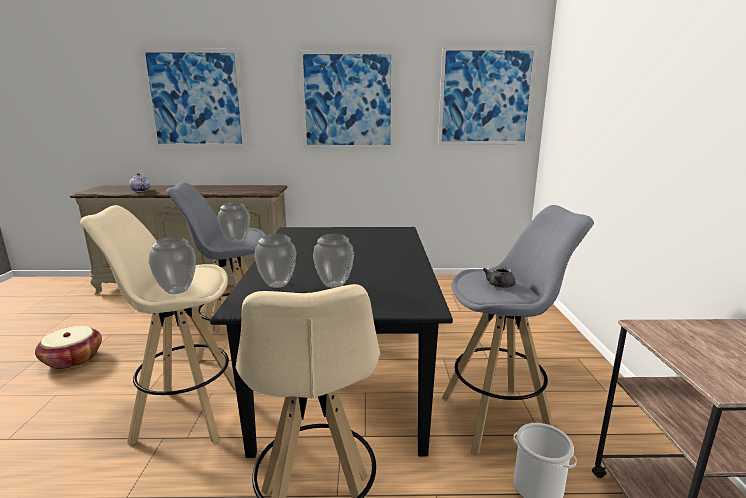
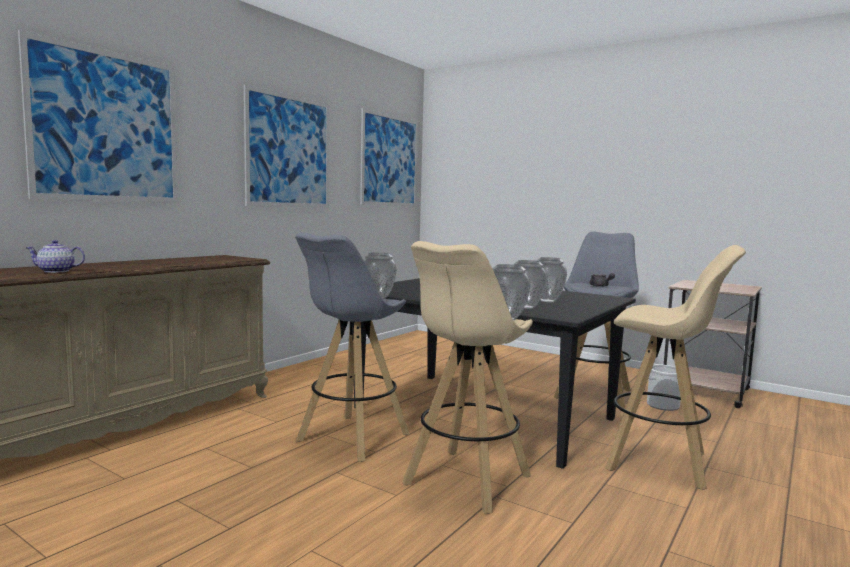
camera: 55 degrees left, 10 degrees down
basket [35,326,102,369] -> none

